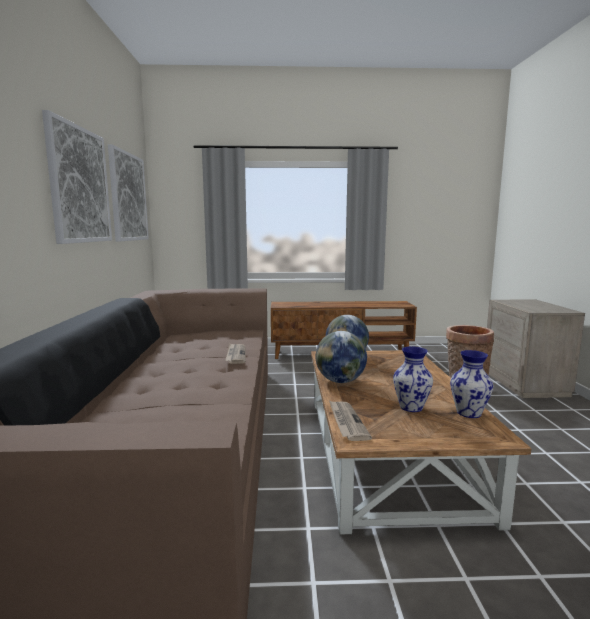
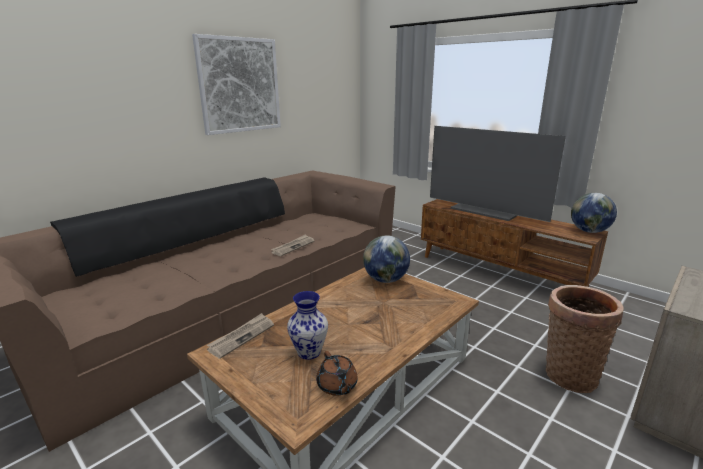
camera: 45 degrees right, 10 degrees up
picture [108,144,149,241] -> none
globe [316,331,367,383] -> globe moved to [571,193,617,233]
vase [450,350,493,418] -> brown teapot [316,351,358,396]
none -> television [430,126,566,222]

